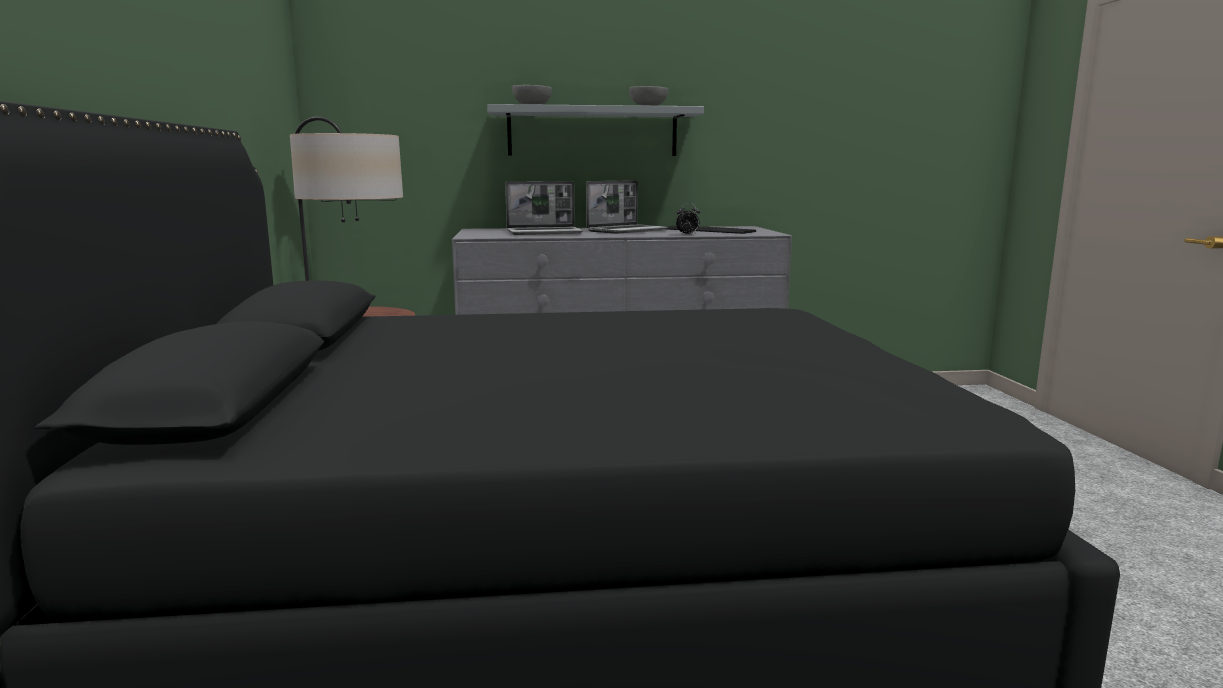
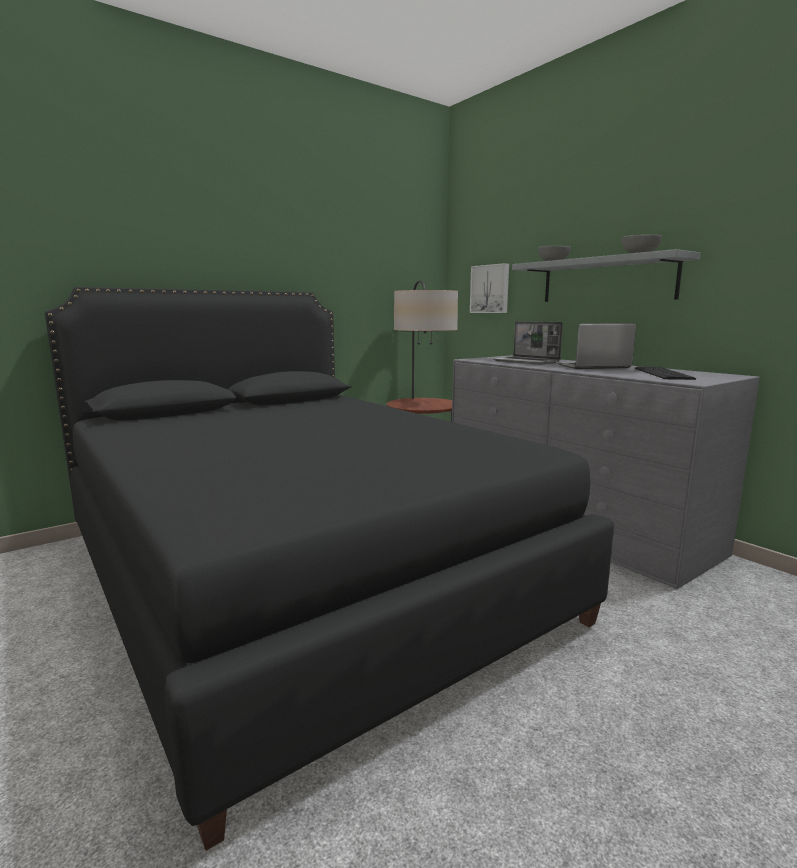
camera: 60 degrees right, 0 degrees up
laptop [586,180,668,234] -> laptop turned 150 degrees clockwise [556,323,636,369]
alarm clock [676,203,700,235] -> none
none -> picture [470,263,509,313]

